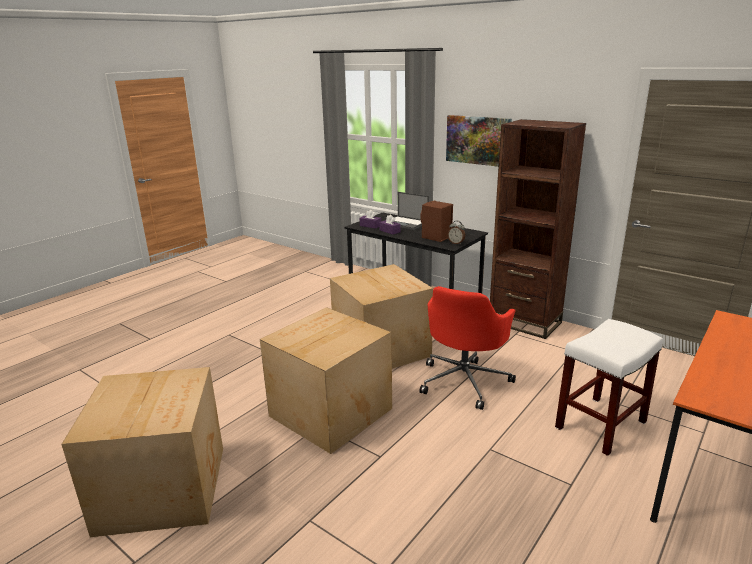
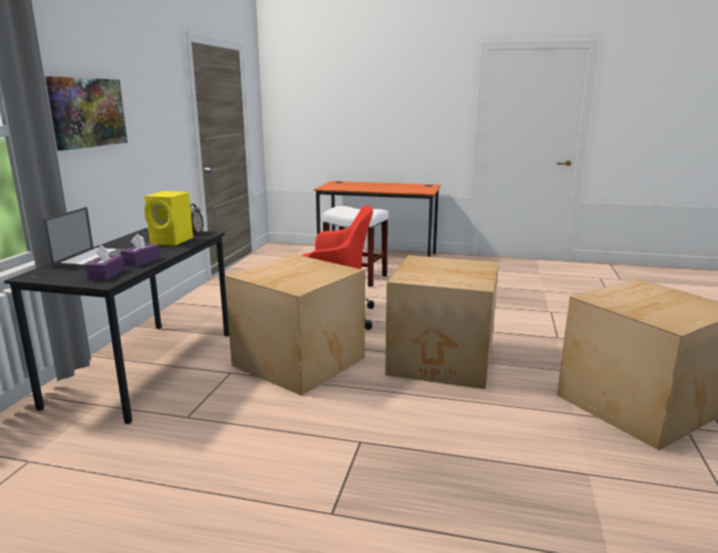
camera: 115 degrees left, 5 degrees down
brown speaker [421,201,453,242] -> yellow speaker [144,191,193,245]
brown bookcase [490,119,586,339] -> none

